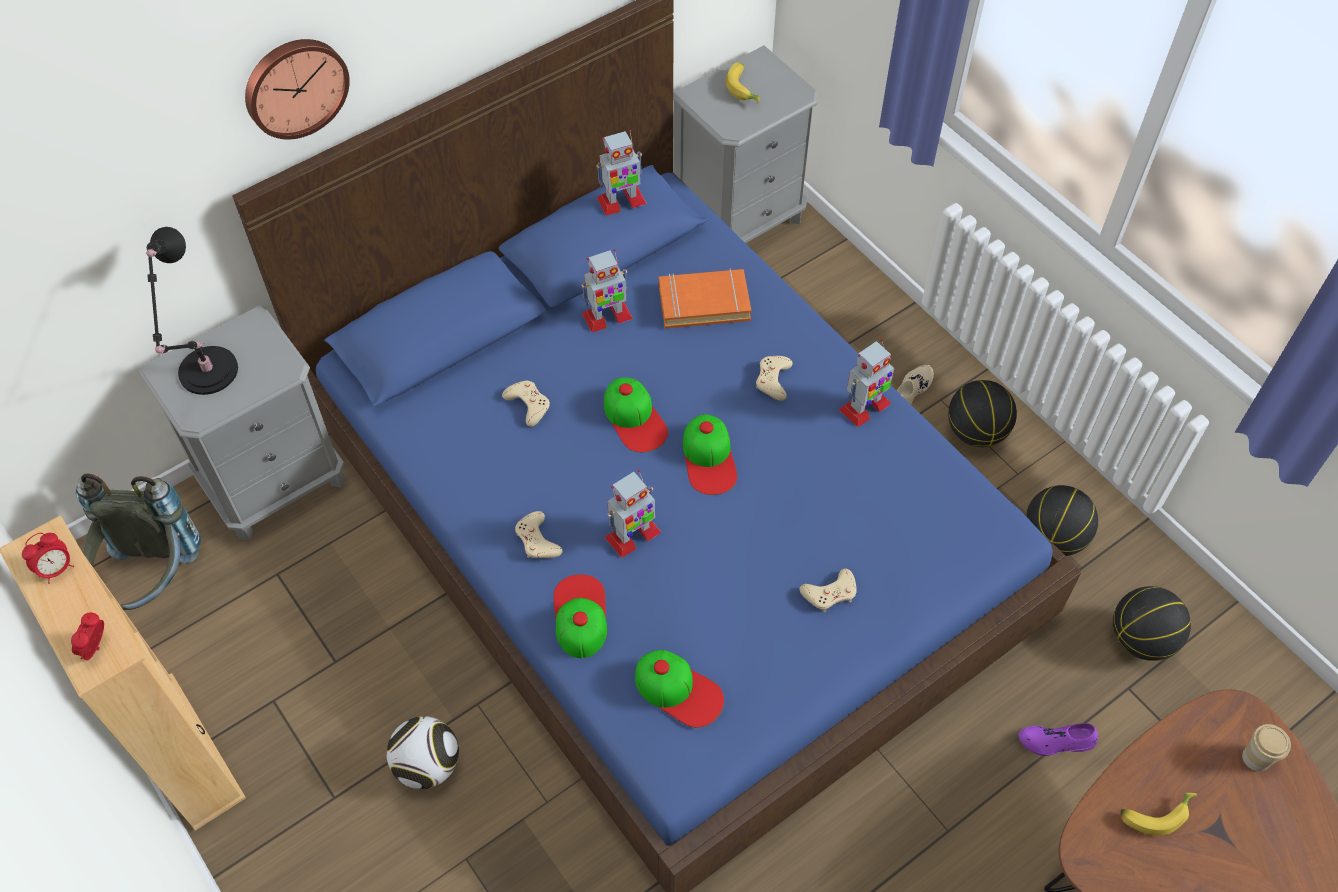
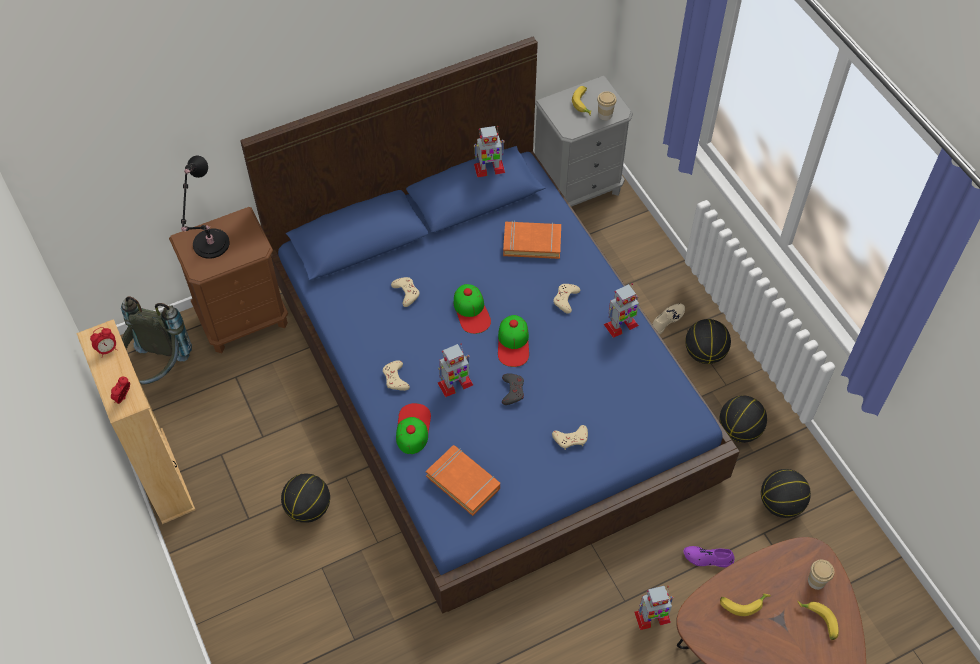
camera: 10 degrees right, 0 degrees up
grey nightstand [138,305,345,541] -> brown nightstand [169,207,288,353]
wall clock [245,39,350,139] -> none
football [387,716,459,789] -> basketball [281,474,330,523]
toy robot [581,249,633,332] -> toy robot moved to [634,586,674,630]
cap [635,650,724,728] -> orange book [426,445,500,516]
none -> grey game controller [502,373,524,405]
none -> cup [597,91,617,120]
none -> banana [797,600,839,640]

